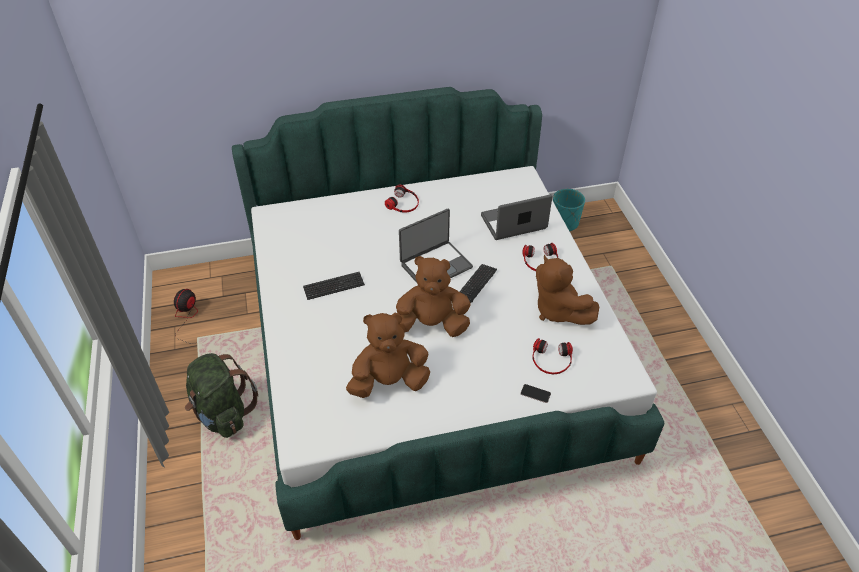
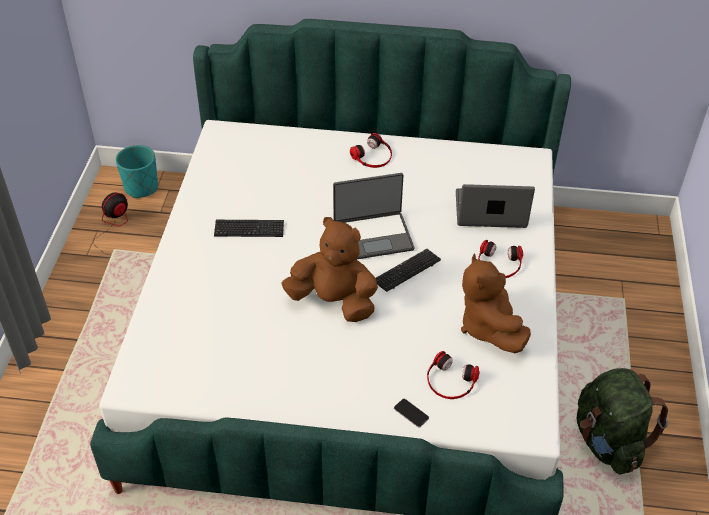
camera: 20 degrees right, 0 degrees up
green backpack [185,353,258,438] -> green backpack moved to [576,368,668,475]
brown plush toy [346,313,430,398] -> none
turquoise planter [553,189,585,231] -> turquoise planter moved to [116,145,158,198]

